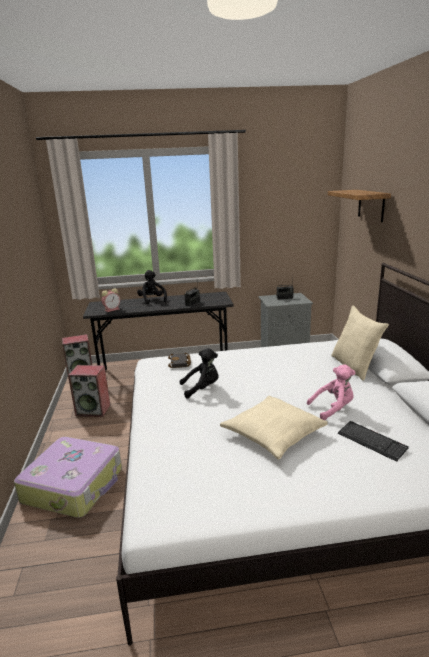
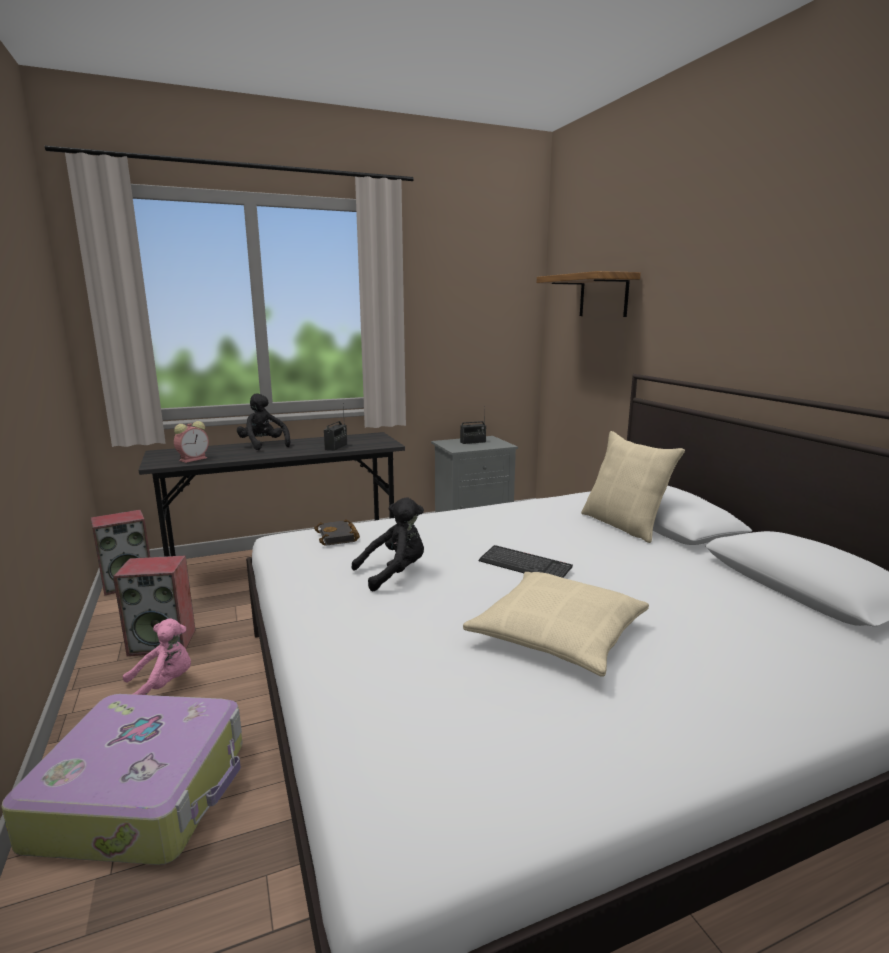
camera: 15 degrees left, 5 degrees down
pink plush toy [307,365,355,420] -> pink plush toy moved to [122,618,191,695]
keyboard [338,421,409,462] -> keyboard moved to [479,545,573,578]

